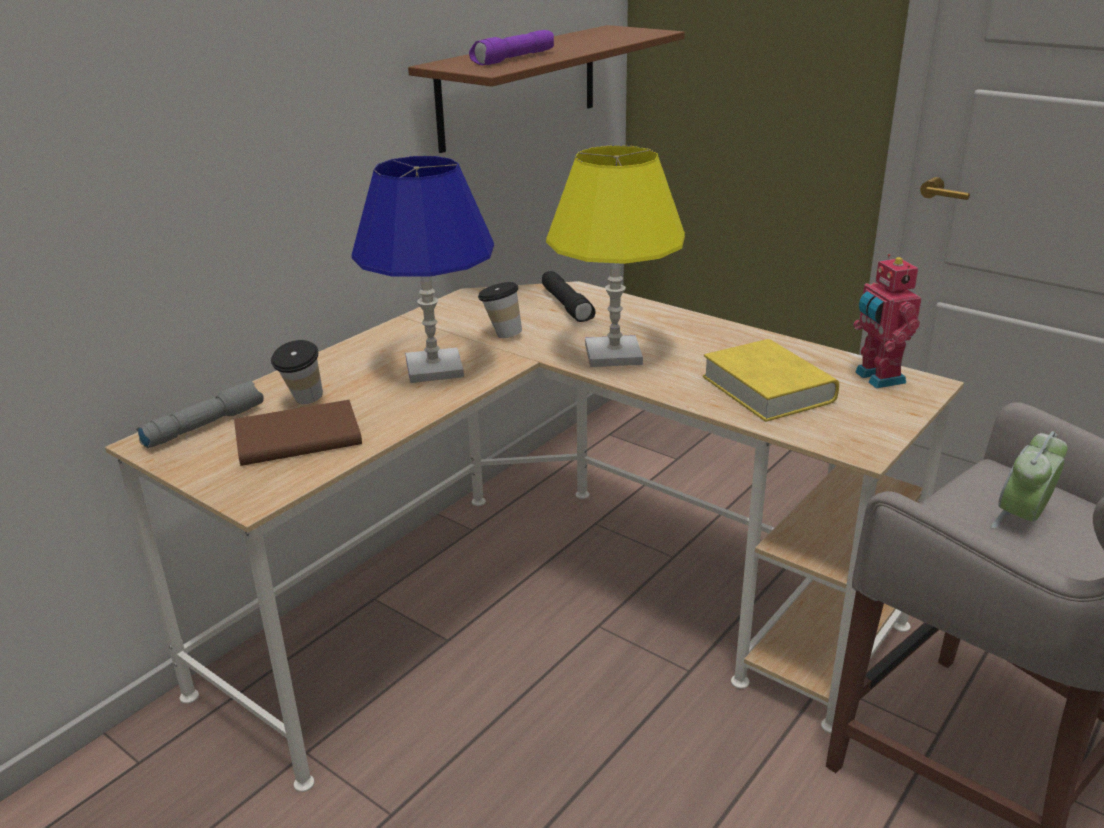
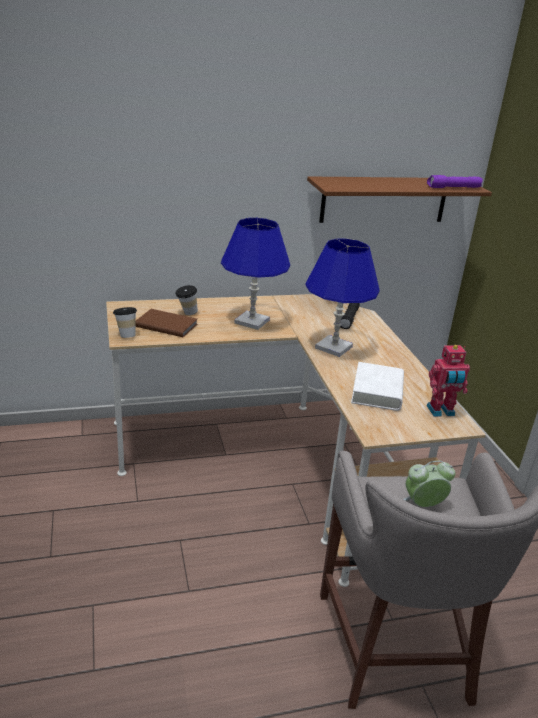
camera: 35 degrees right, 0 degrees up
grey flashlight [136,381,264,448] -> none
purple flashlight [469,30,554,65] -> purple flashlight moved to [427,175,483,188]
cup [478,282,522,338] -> cup moved to [113,307,137,338]
yellow table lamp [546,145,685,367] -> blue table lamp [305,239,380,357]
yellow book [703,339,839,422] -> white book [351,362,404,411]
toy robot [853,254,922,388] -> toy robot turned 120 degrees counterclockwise [426,345,470,417]

